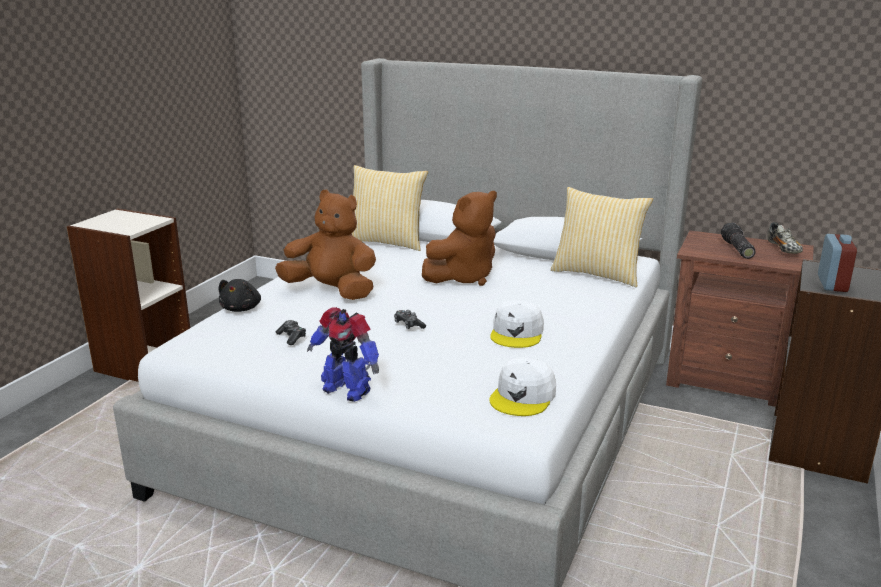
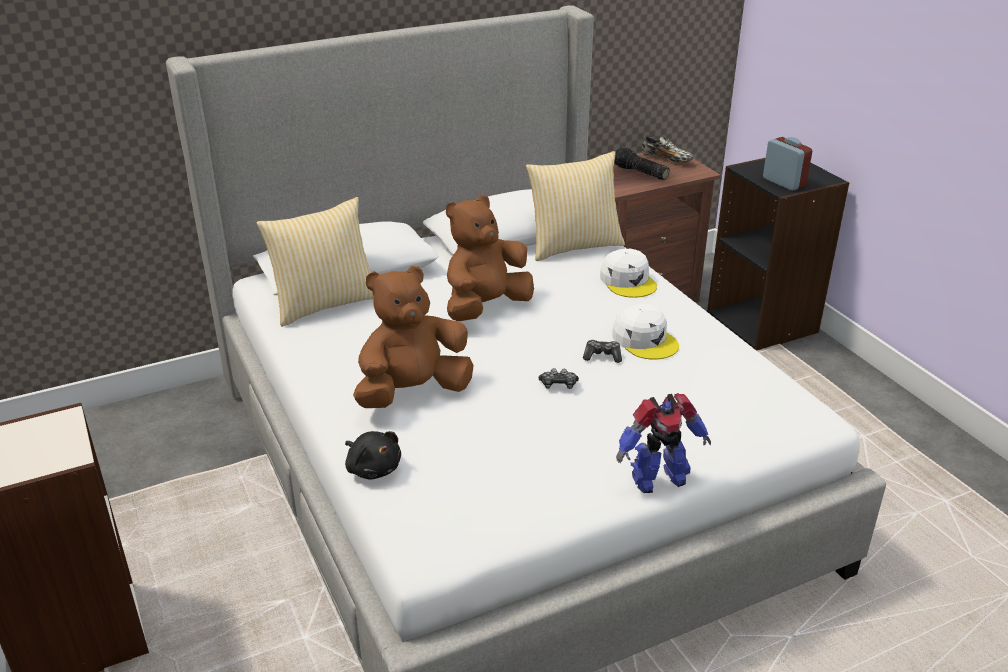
camera: 50 degrees left, 10 degrees up
game controller [276,320,306,345] -> game controller moved to [583,340,622,363]
brown plush toy [422,191,497,286] -> brown plush toy turned 135 degrees counterclockwise [446,195,534,321]
white cap [489,357,556,416] -> white cap moved to [600,249,657,298]

